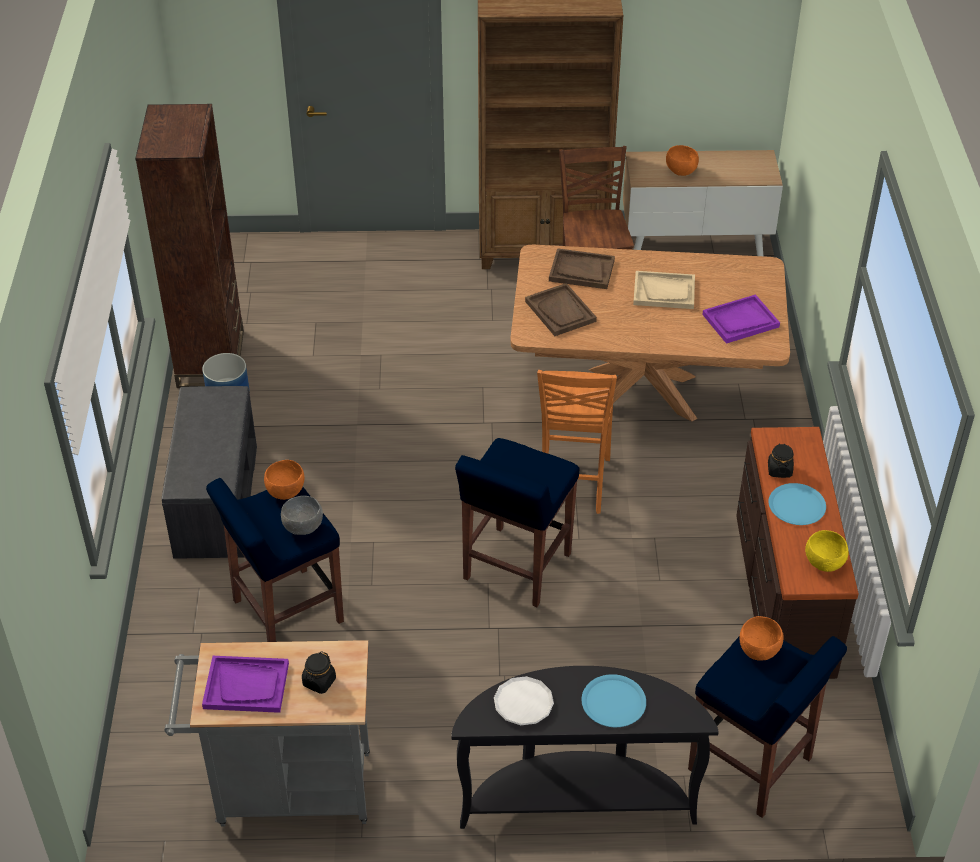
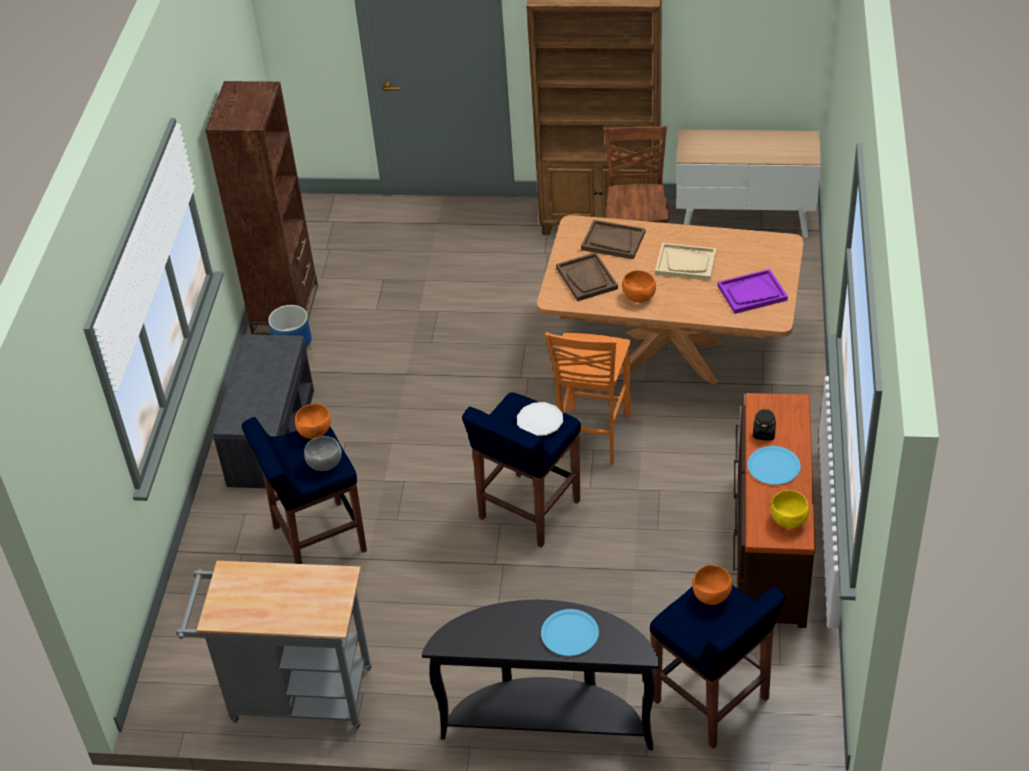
camera: 10 degrees right, 0 degrees up
purple tray [202,656,289,713] -> none
black jar [302,651,336,694] -> none
white plate [494,676,554,725] -> white plate moved to [517,402,563,436]
orange bowl [666,145,699,176] -> orange bowl moved to [622,270,656,303]

